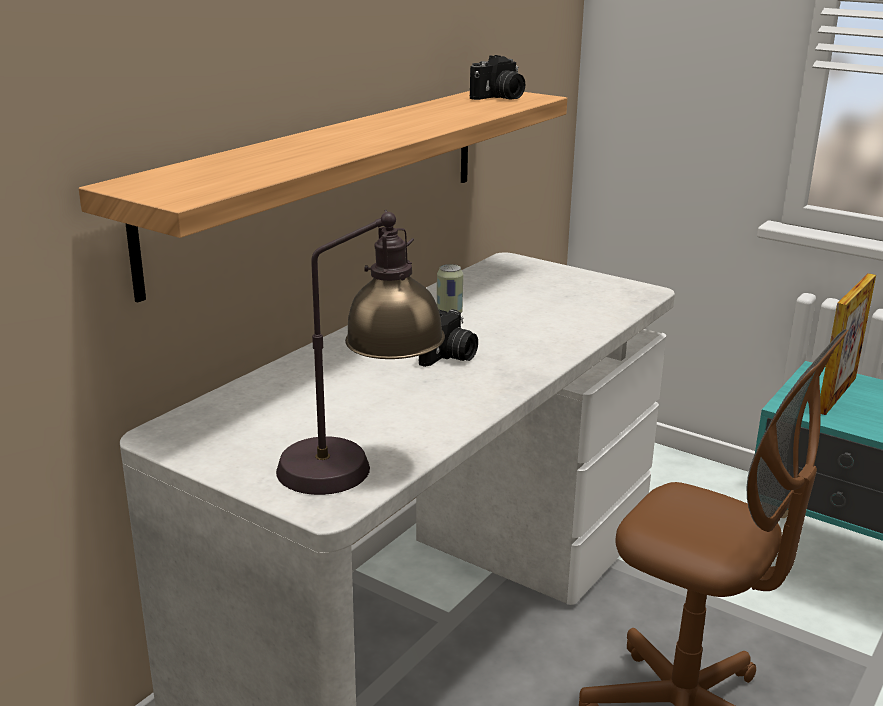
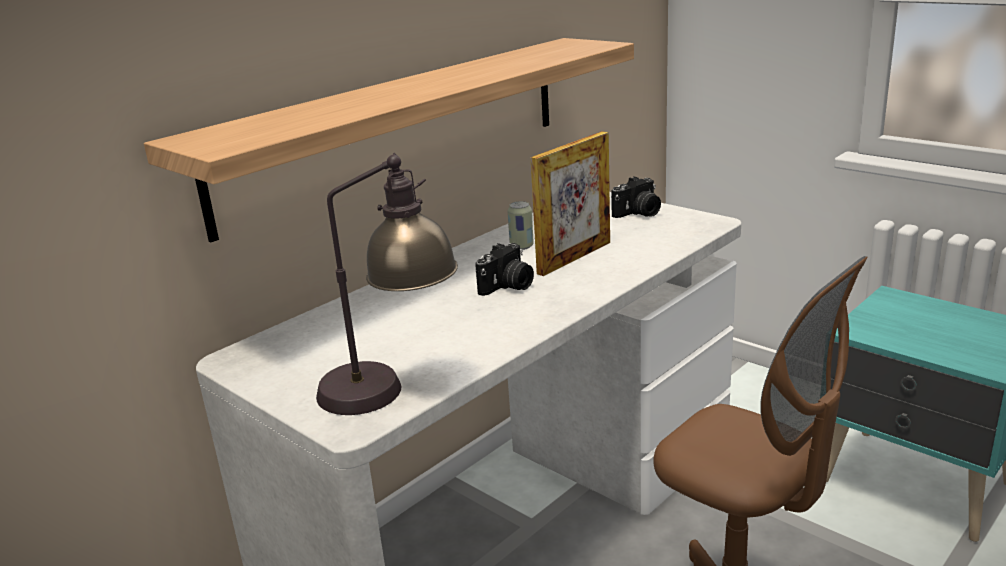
camera: 10 degrees right, 0 degrees up
camera [470,55,525,100] -> camera moved to [611,176,661,218]
picture frame [820,273,876,415] -> picture frame moved to [530,131,610,276]

